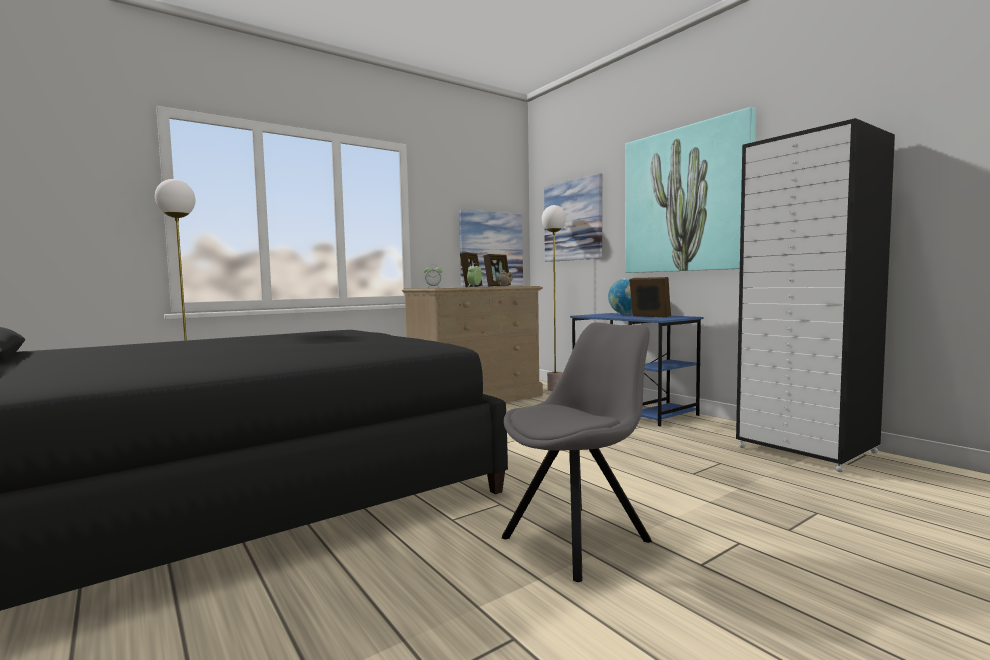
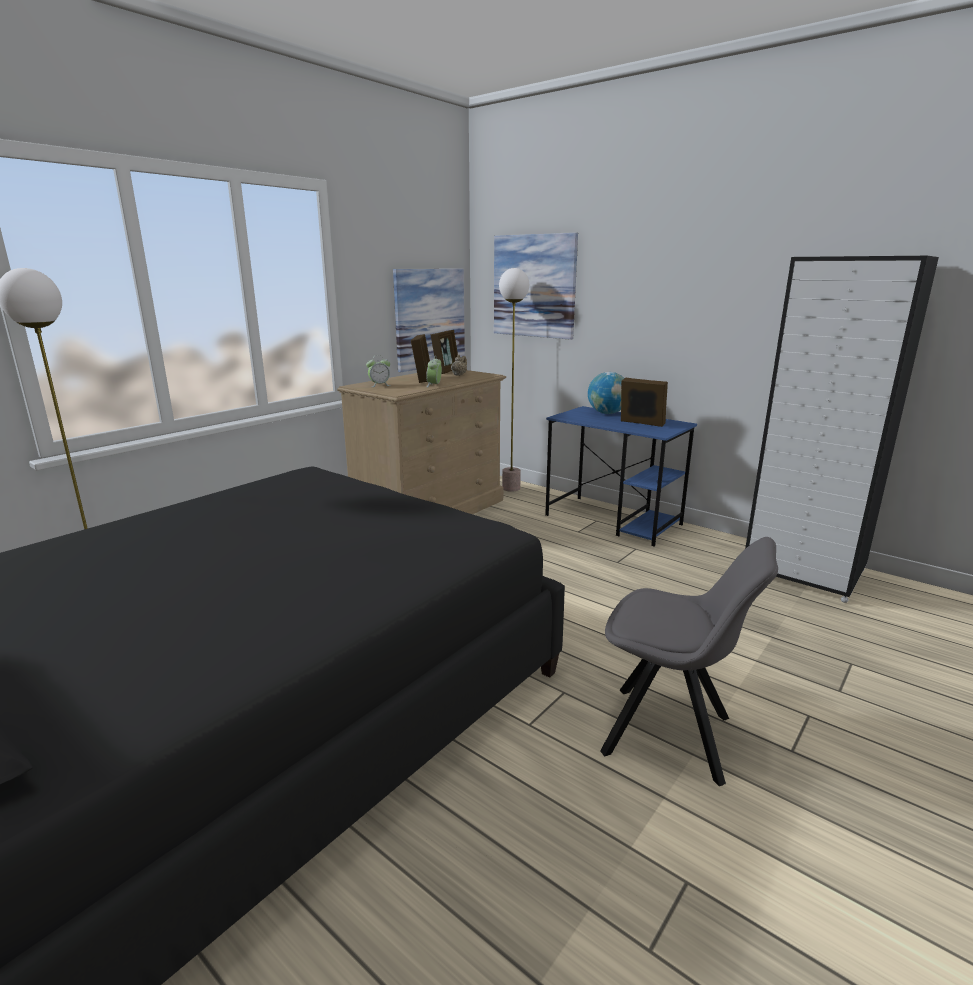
camera: 15 degrees left, 15 degrees up
grey chair [502,322,652,582] -> grey chair turned 75 degrees clockwise [600,537,778,786]
picture [625,107,756,273] -> none

